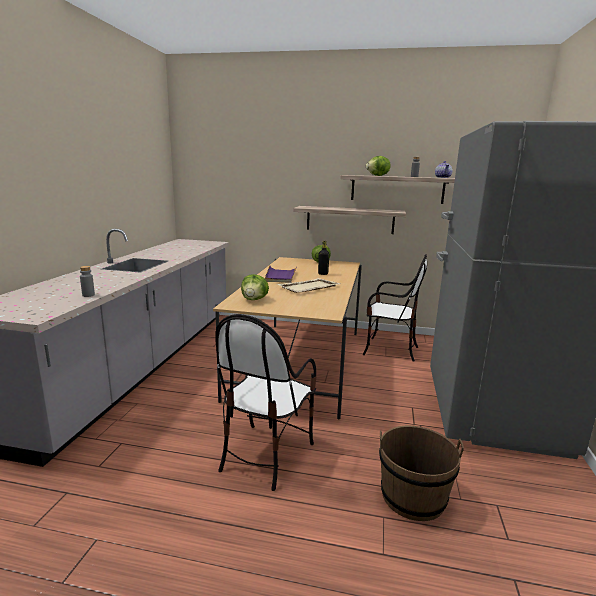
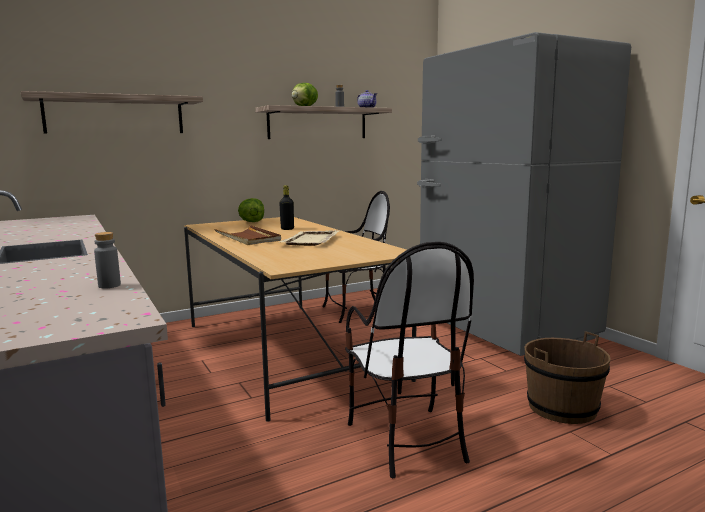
camera: 40 degrees left, 5 degrees down
lettuce [241,274,269,300] -> none
purple tray [265,265,297,283] -> brown tray [215,225,281,245]
shelf [293,206,406,234] -> shelf moved to [21,91,203,133]

